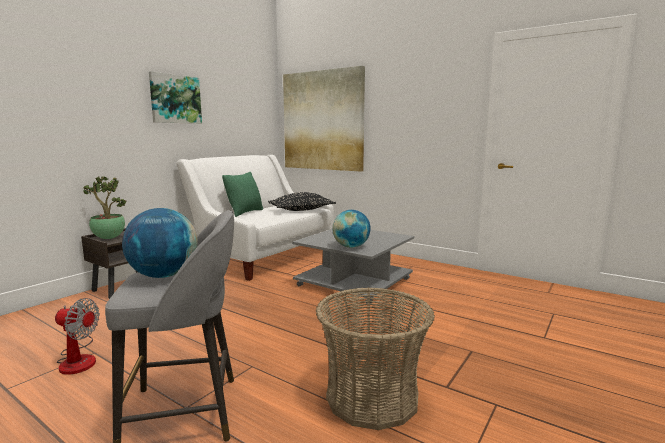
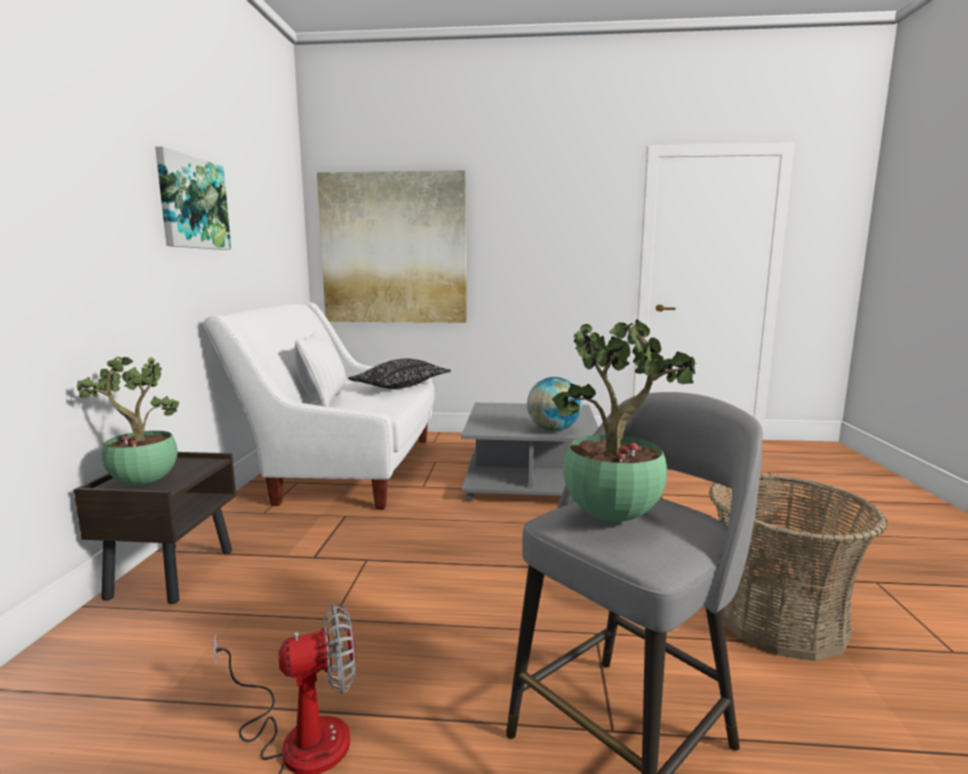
camera: 30 degrees left, 0 degrees up
globe [122,208,198,278] -> potted plant [552,319,697,522]
green pillow [222,172,263,217] -> white pillow [294,332,346,407]

